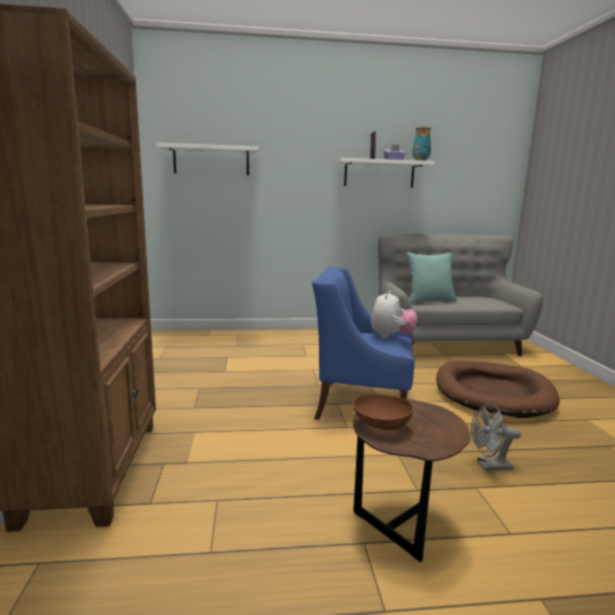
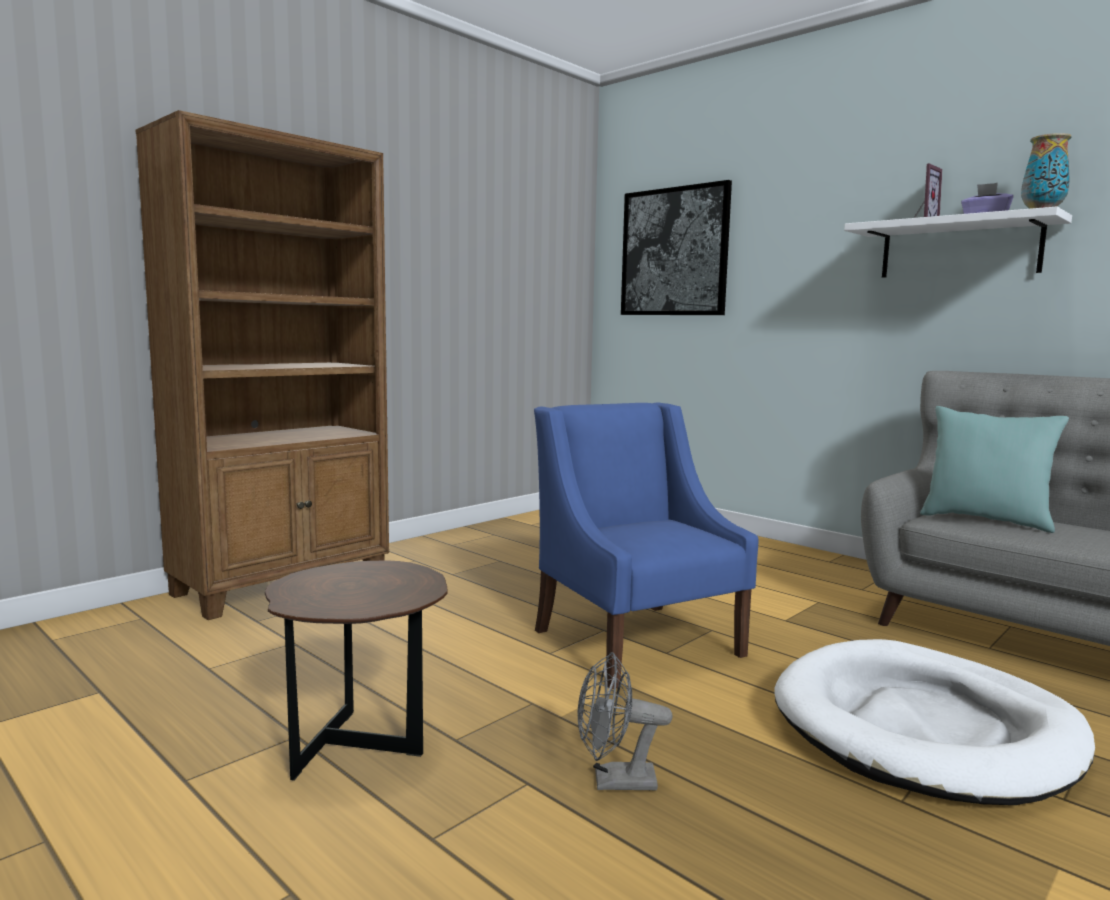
camera: 50 degrees right, 5 degrees down
white shelf [156,143,259,176] -> picture [621,180,732,315]
brown bowl [353,394,413,430] -> none
plush toy [371,291,417,339] -> none
brown dog bed [436,361,560,418] -> white dog bed [775,639,1095,805]
grey fan [471,403,521,471] -> grey fan turned 45 degrees counterclockwise [578,652,673,790]

